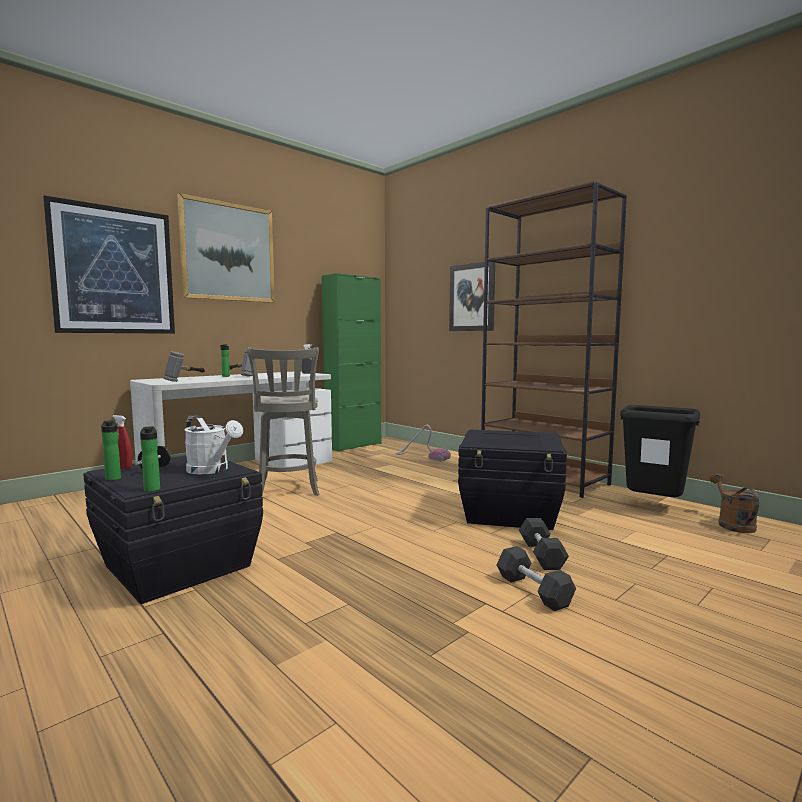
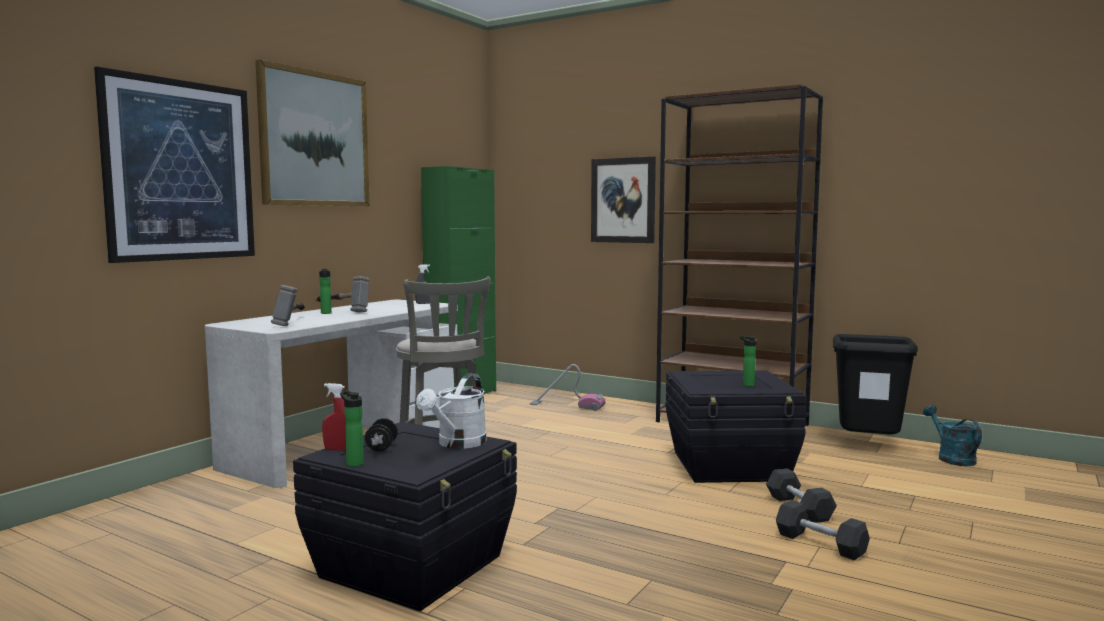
camera: 15 degrees left, 0 degrees up
bottle [140,426,160,492] -> bottle moved to [740,336,756,387]
white watering can [184,415,243,474] -> white watering can turned 90 degrees clockwise [416,373,487,449]
brown watering can [710,473,759,533] -> turquoise watering can [923,405,982,466]

